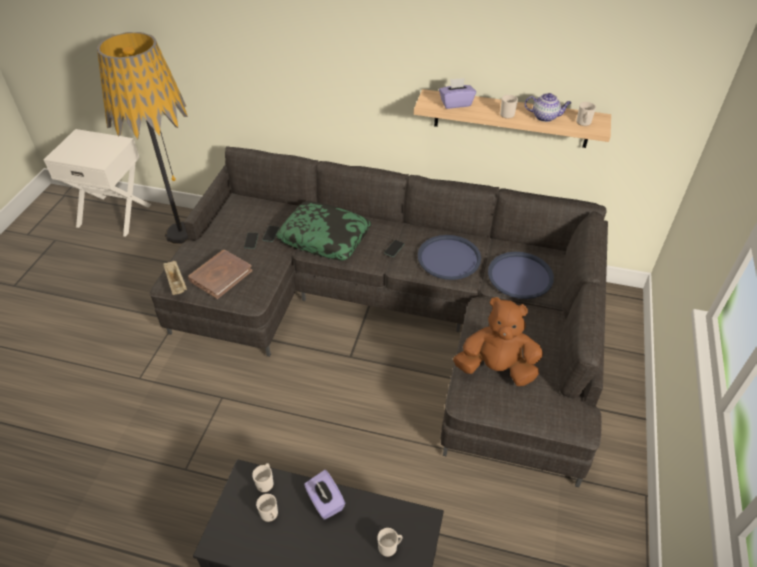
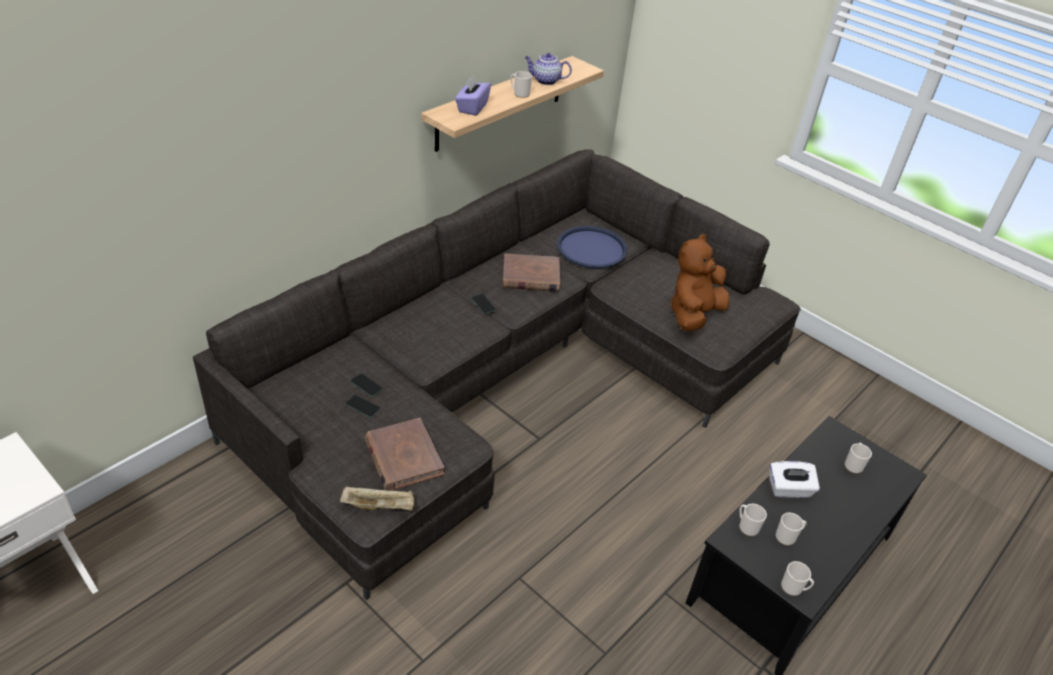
camera: 65 degrees left, 5 degrees down
floor lamp [97,32,189,244] -> none
pillow [276,201,371,261] -> none
purple tissue box [304,470,345,520] -> white tissue box [770,461,820,498]
blue tray [418,235,481,280] -> brown book [503,253,560,292]
teapot [525,93,572,122] -> teapot turned 120 degrees counterclockwise [525,53,572,85]
mug [576,102,596,126] -> mug moved to [781,561,814,596]

